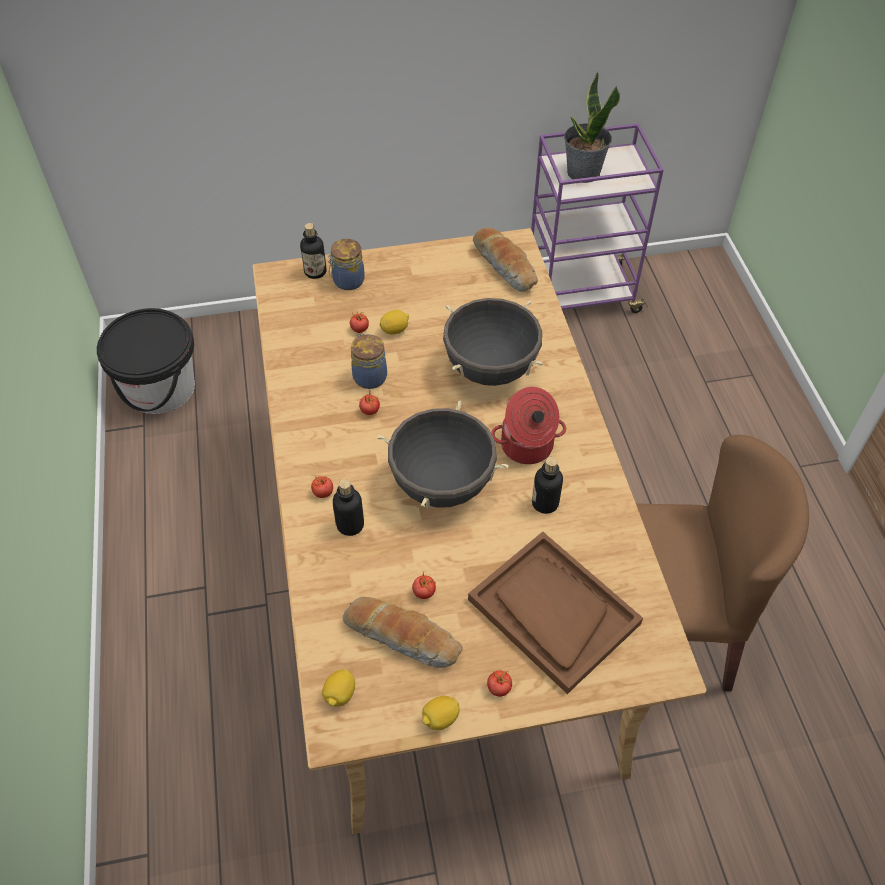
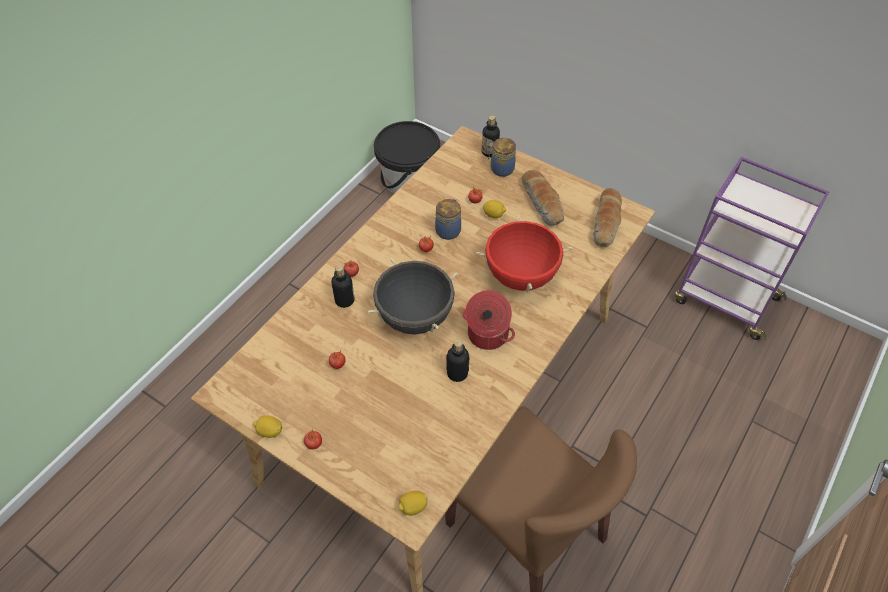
camera: 45 degrees right, 0 degrees up
lemon [322,669,355,707] -> lemon moved to [398,491,427,516]
bread [343,597,463,668] -> bread moved to [521,170,564,226]
black cooking pot [443,298,543,386] -> red cooking pot [476,215,572,293]
brown tray [468,532,643,694] -> none
potted plant [564,71,620,183] -> none

